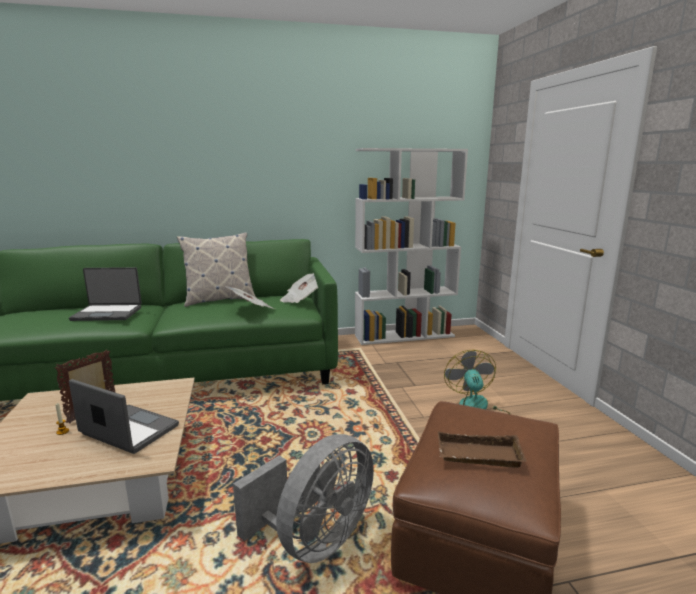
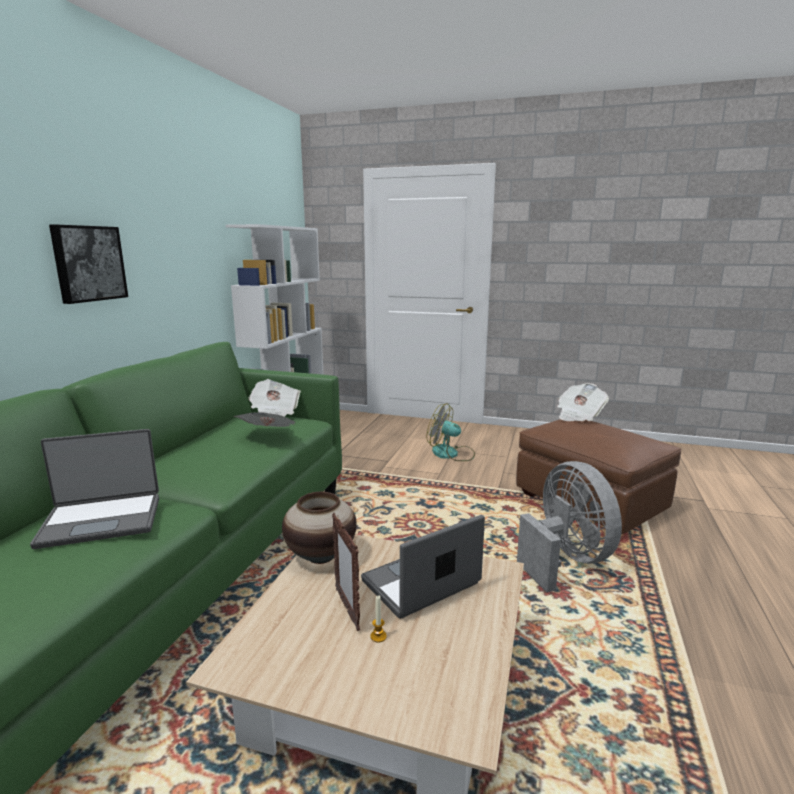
camera: 60 degrees left, 0 degrees up
laptop [69,267,142,321] -> laptop turned 45 degrees clockwise [30,429,159,549]
pillow [177,232,256,307] -> none
brown tray [438,432,526,468] -> none
none -> picture [49,224,128,304]
none -> vase [282,492,357,564]
none -> newspaper [557,383,609,421]

